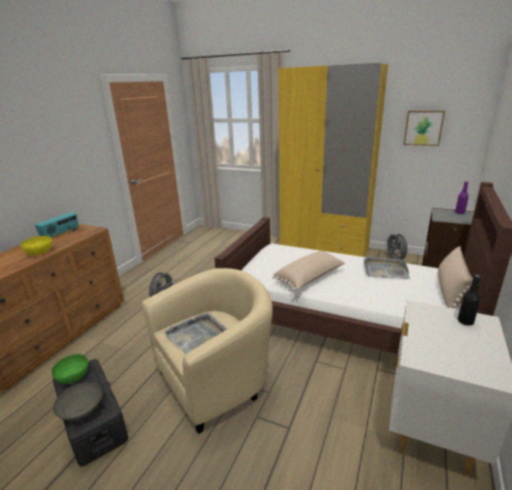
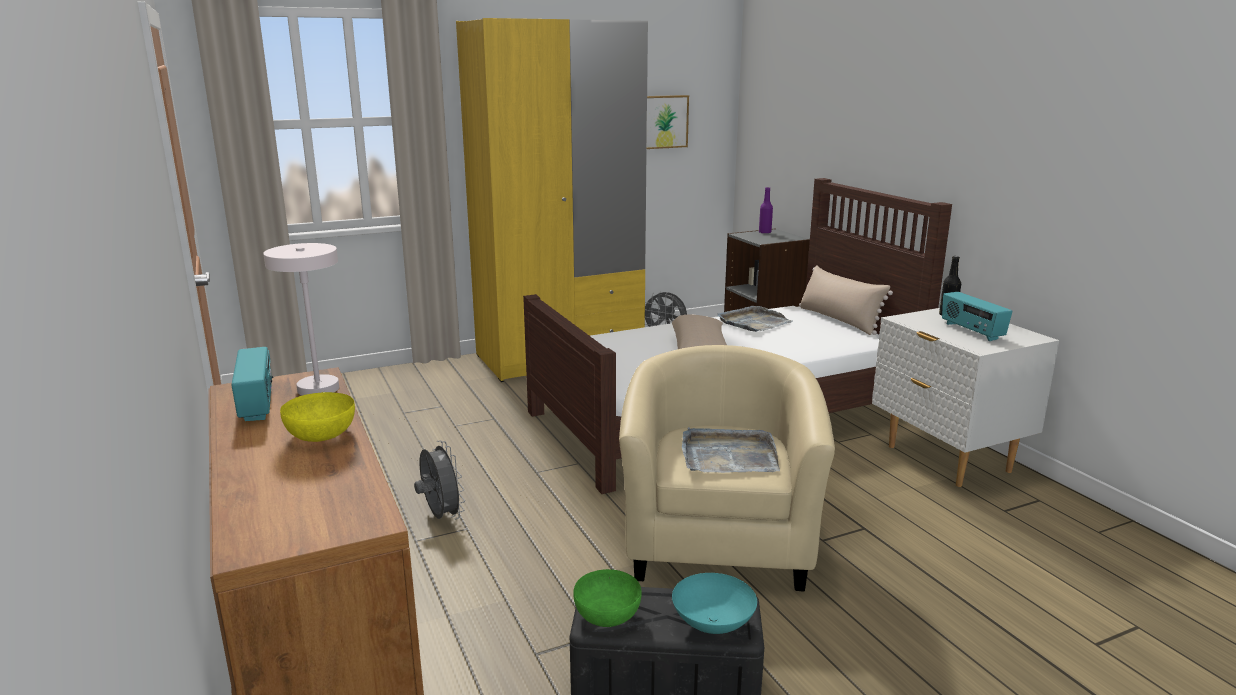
camera: 50 degrees left, 5 degrees down
grey bowl [53,382,102,421] -> turquoise bowl [672,573,757,634]
none -> white table lamp [263,243,339,396]
none -> radio [942,292,1012,341]

